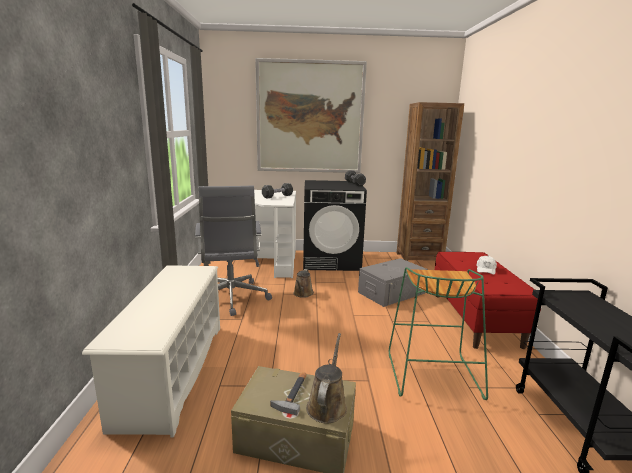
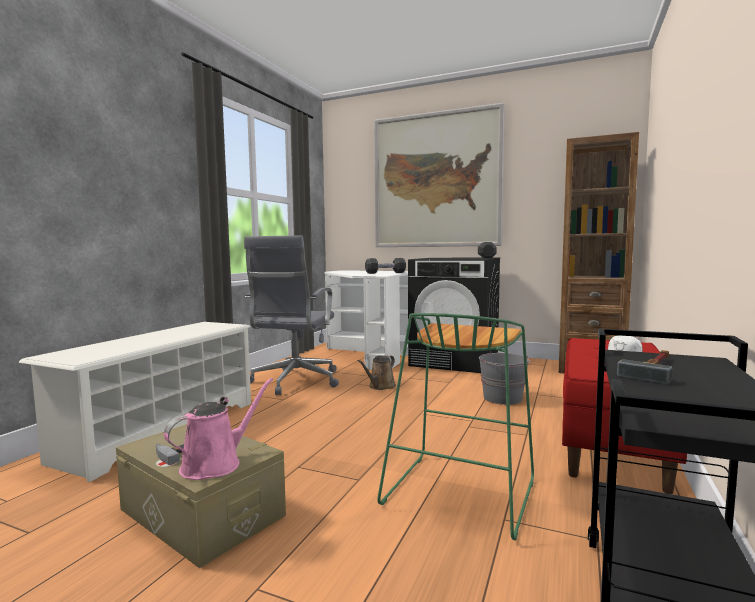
camera: 25 degrees right, 10 degrees down
brown watering can [306,333,347,423] -> pink watering can [164,378,273,480]
grey storage box [358,258,428,307] -> grey bucket [479,353,531,405]
none -> hammer [617,350,672,384]

